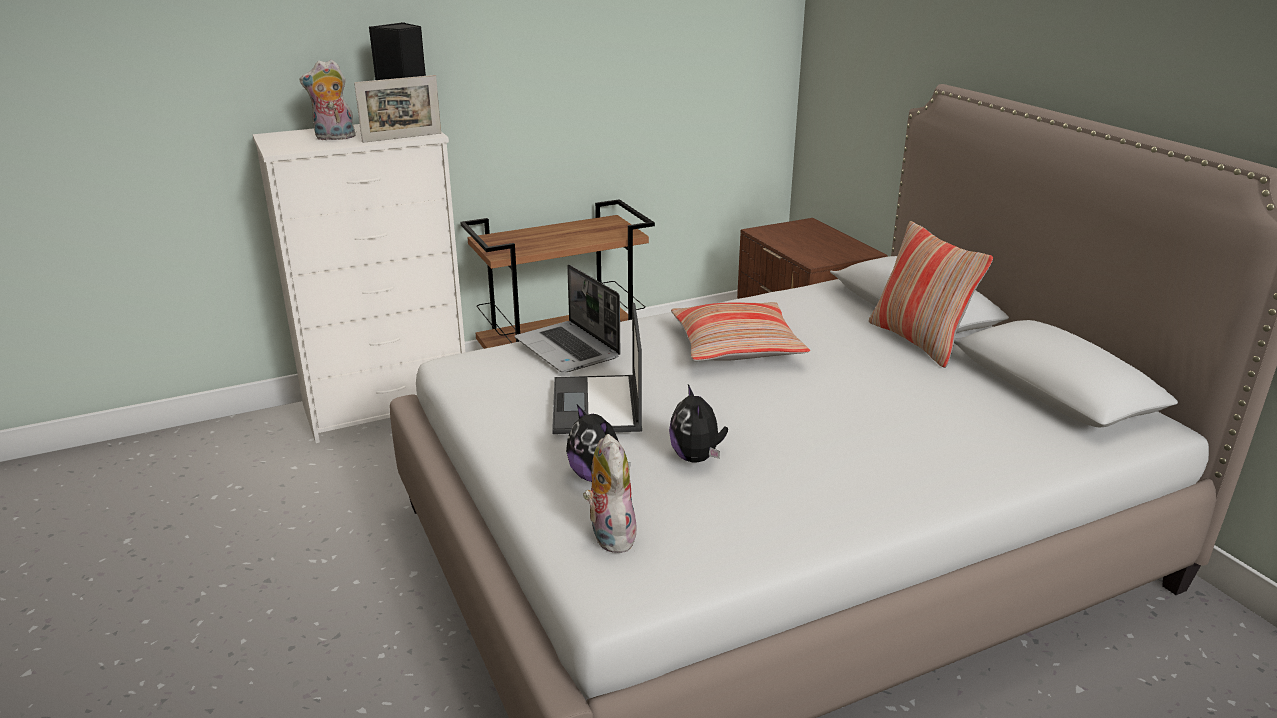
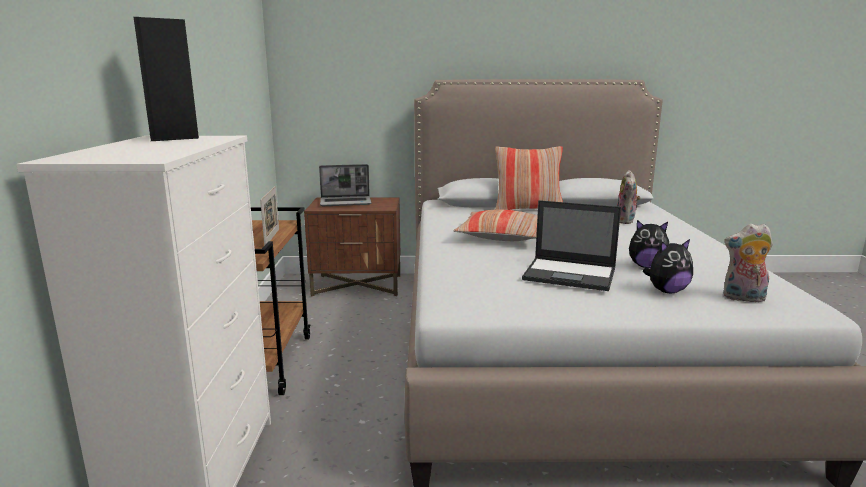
camera: 65 degrees left, 10 degrees down
plush toy [299,59,356,140] -> plush toy moved to [616,170,641,224]
picture frame [354,75,441,143] -> picture frame moved to [260,186,279,246]
laptop [515,264,621,372] -> laptop moved to [319,164,372,206]

